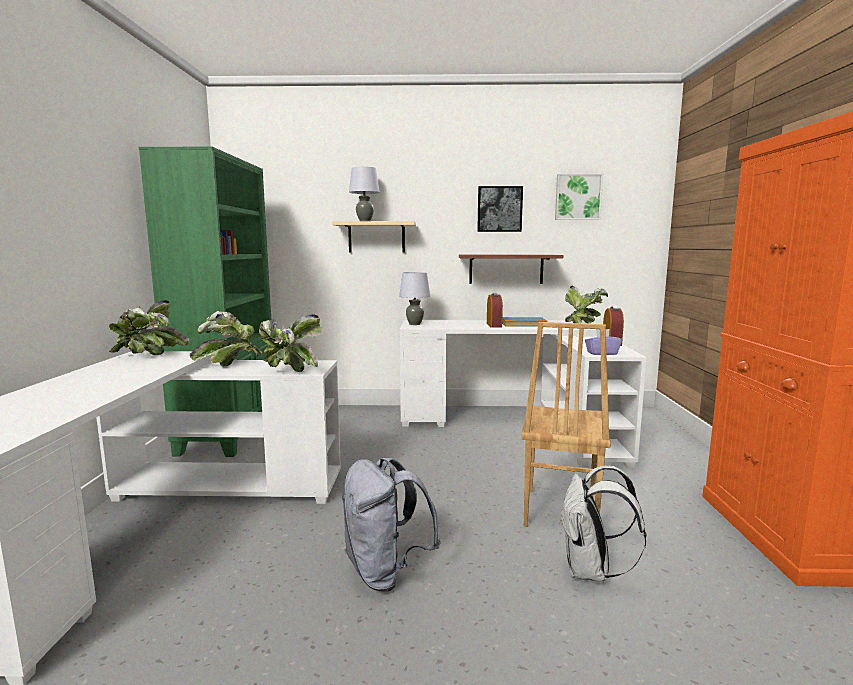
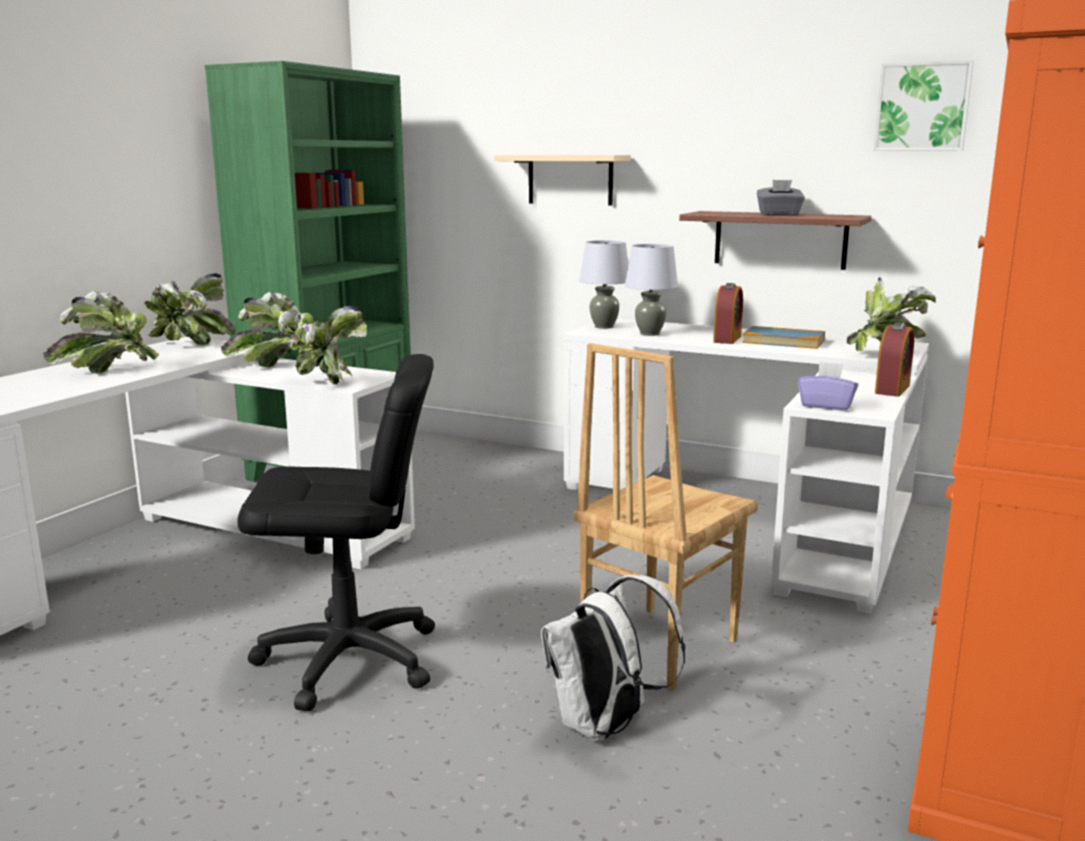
camera: 25 degrees right, 5 degrees up
grey backpack [342,458,441,592] -> black office chair [237,354,435,711]
grey table lamp [349,167,380,221] -> grey table lamp moved to [625,244,678,336]
picture [477,186,523,232] -> none
none -> potted plant [43,291,159,373]
none -> grey tissue box [757,180,805,215]

